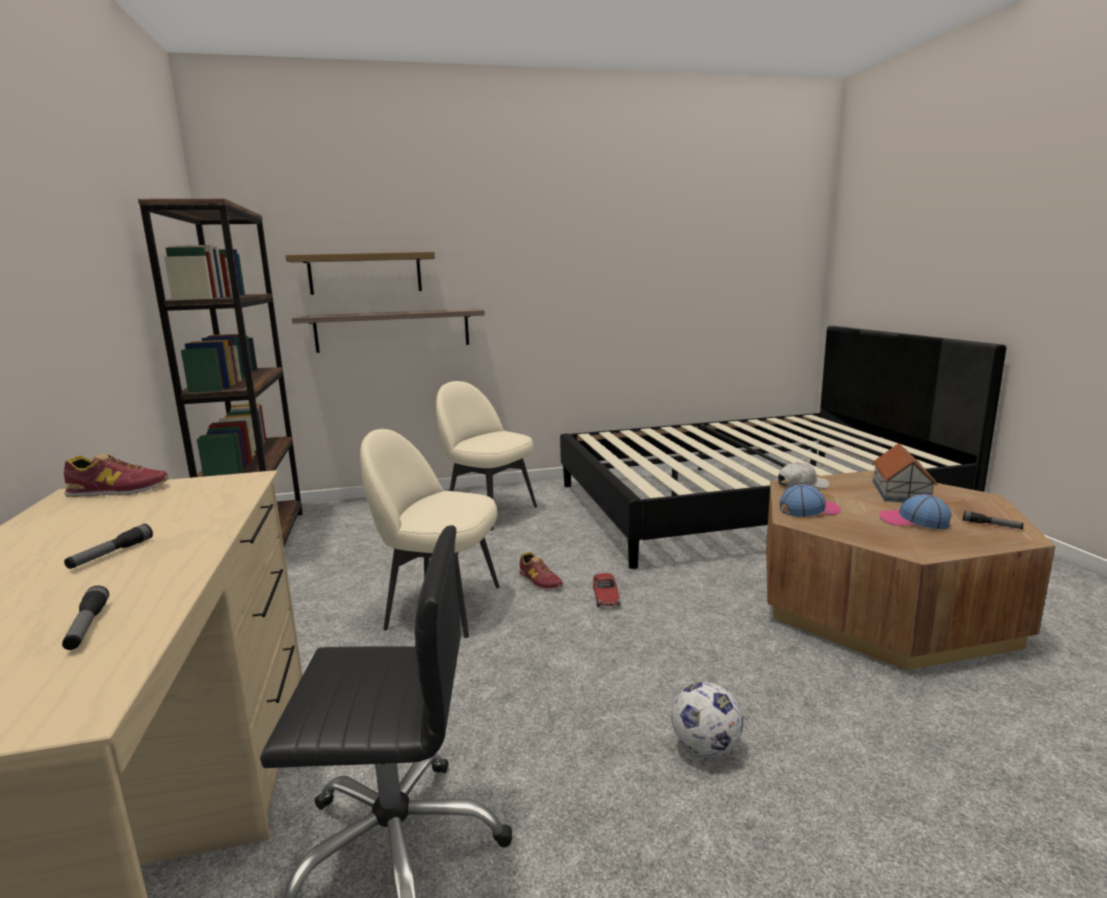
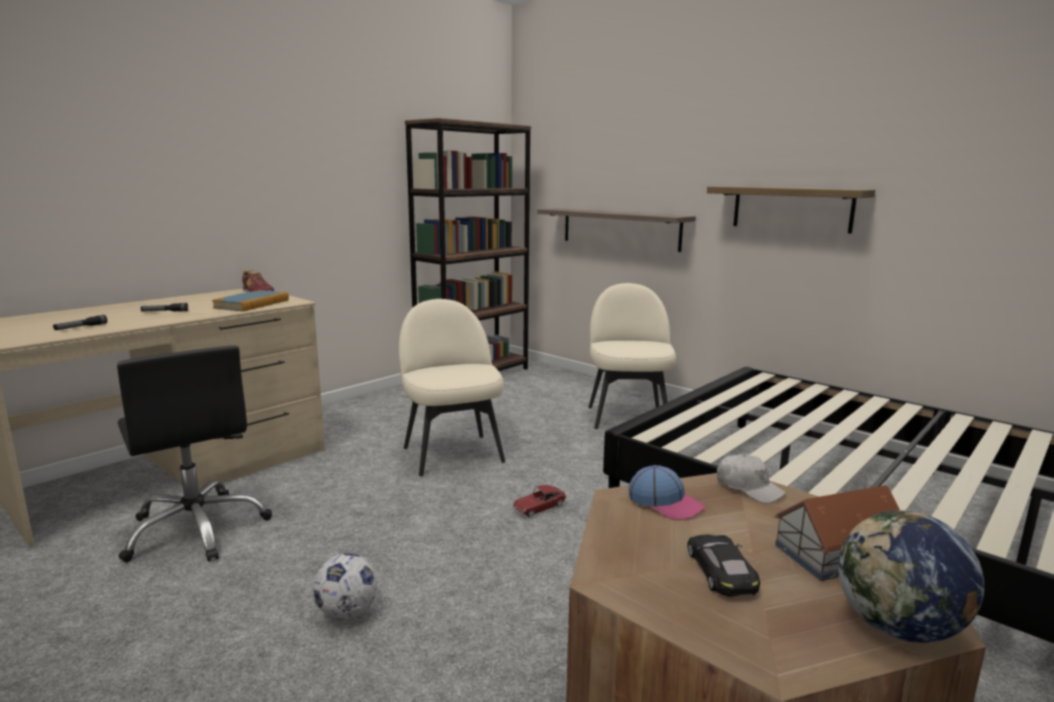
camera: 55 degrees right, 0 degrees up
shelf [285,252,435,295] -> shelf moved to [707,186,875,234]
shoe [519,552,563,590] -> none
cap [879,494,952,529] -> black toy car [687,534,760,597]
flashlight [963,511,1024,529] -> none
none -> book [212,290,289,312]
none -> globe [838,510,984,643]

